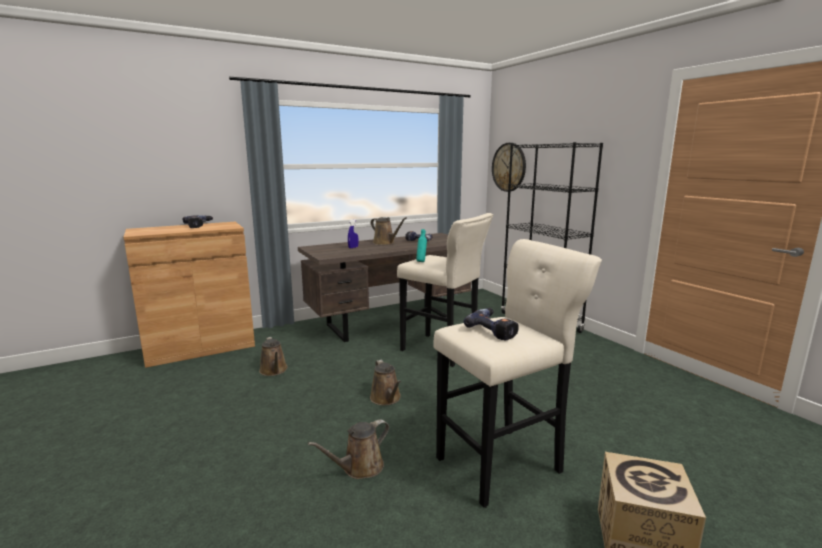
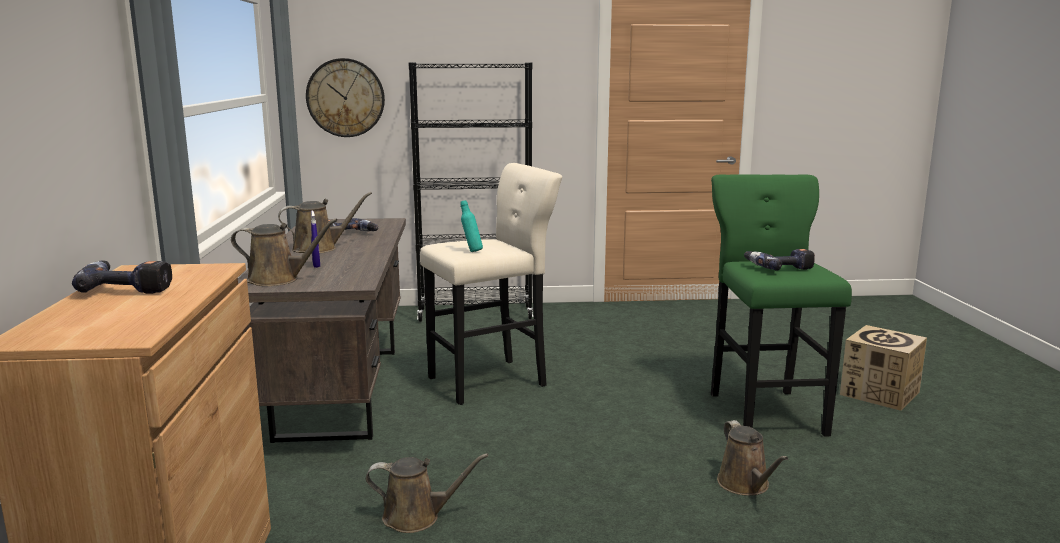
camera: 65 degrees left, 0 degrees up
brown watering can [370,360,401,405] -> brown watering can moved to [231,219,338,286]
beige stool [433,239,602,508] -> green stool [711,174,852,437]

